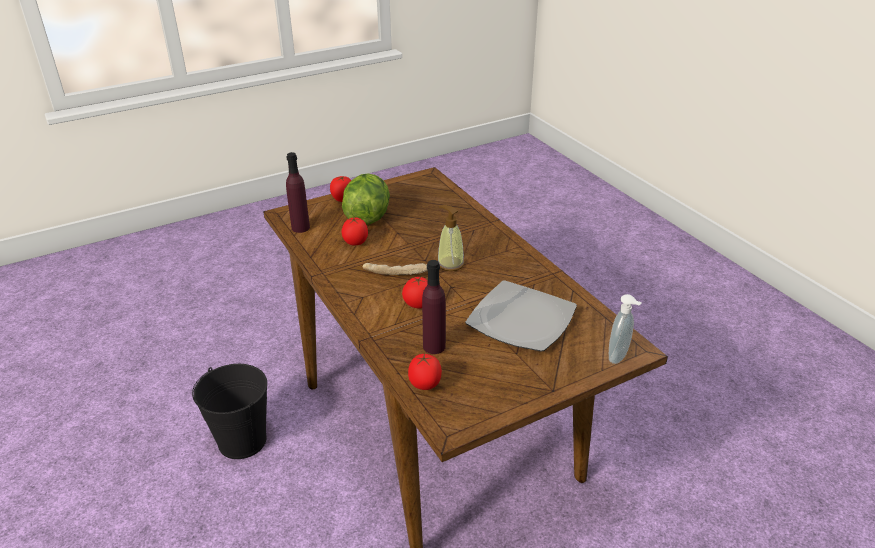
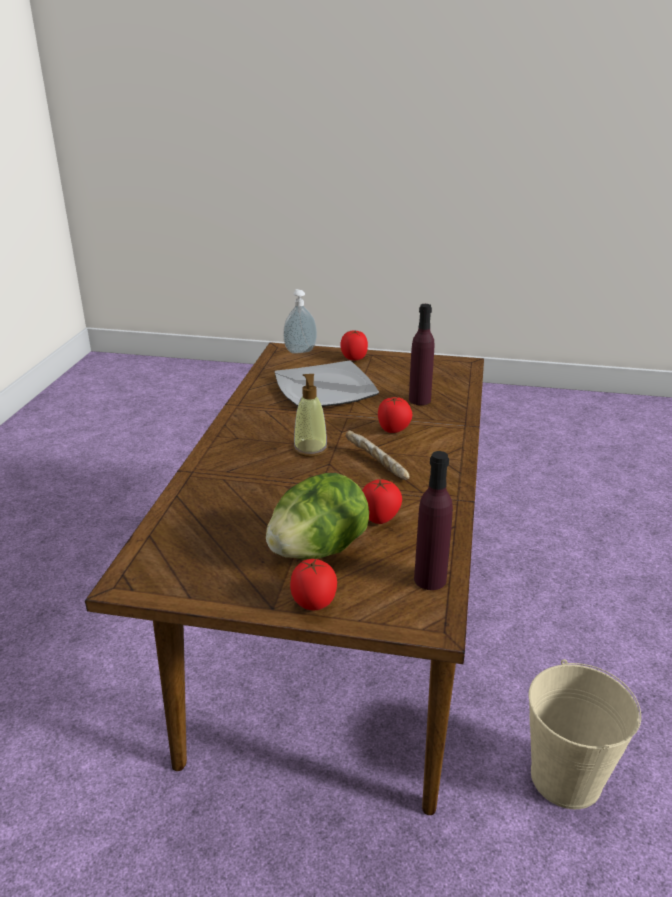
camera: 140 degrees left, 5 degrees down
black bucket [192,364,267,459] -> beige bucket [529,659,641,809]
tomato [408,353,442,390] -> tomato moved to [340,330,368,360]

